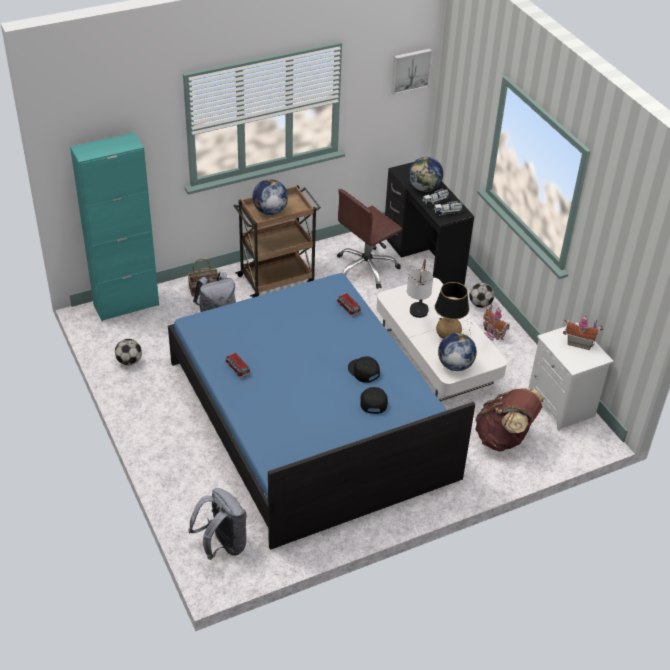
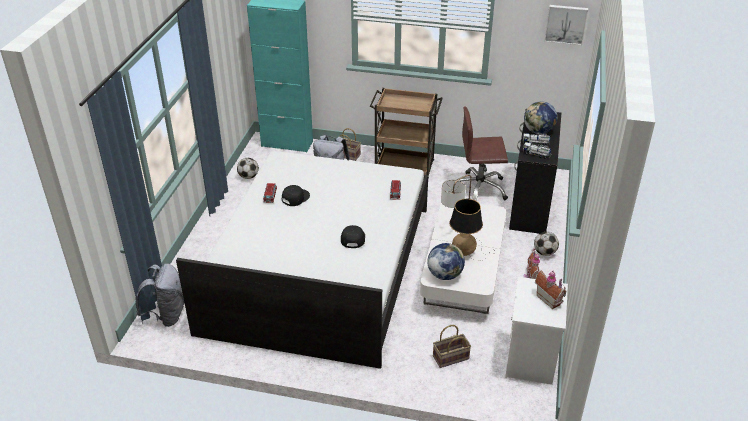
camera: 40 degrees right, 5 degrees down
blue bed [168,273,475,550] -> white bed [176,151,428,369]
globe [252,179,288,215] -> none
black cap [360,387,388,414] -> black cap moved to [282,185,310,206]
brown backpack [475,388,545,452] -> basket [433,325,471,368]

